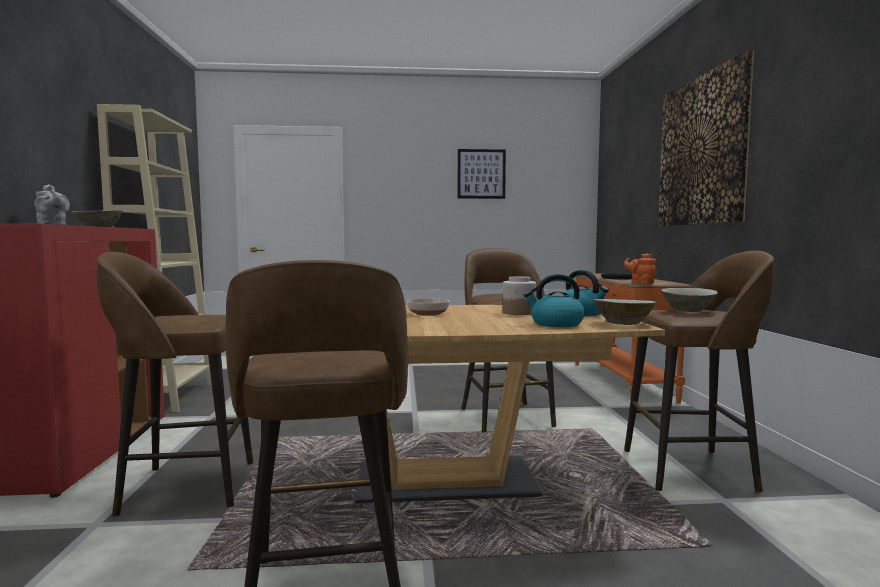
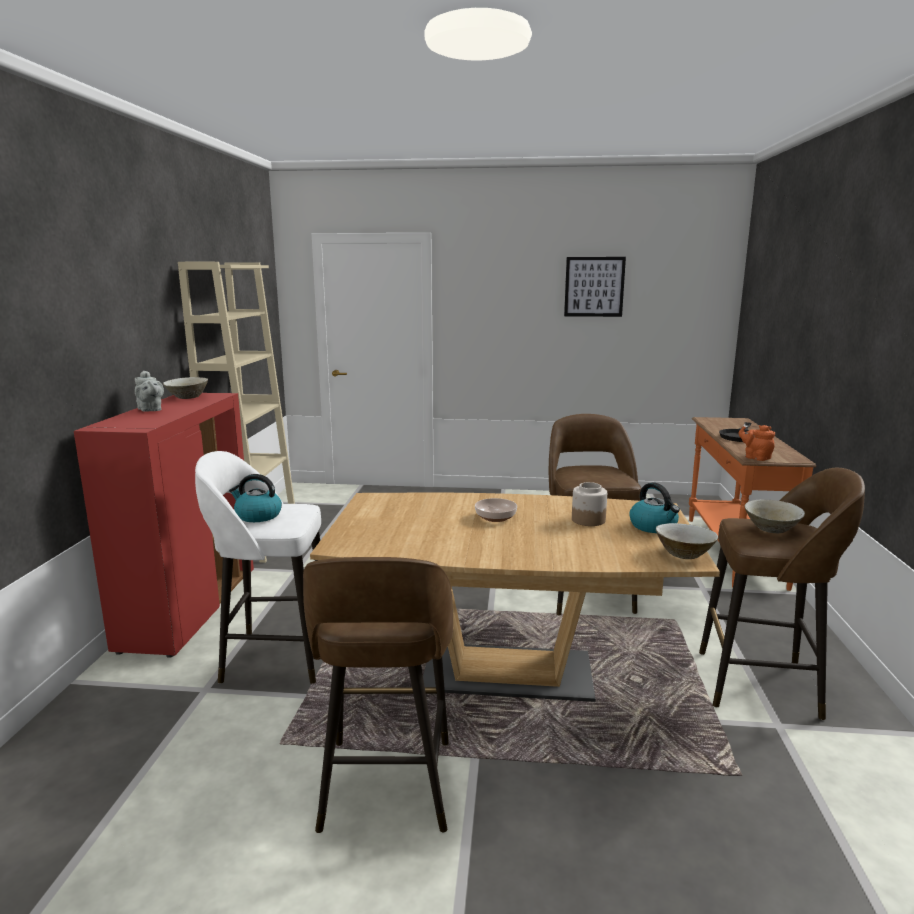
camera: 10 degrees right, 10 degrees up
brown stool [96,252,253,517] -> white stool [195,451,321,684]
kettle [524,274,585,327] -> kettle moved to [229,474,282,522]
picture [658,50,754,226] -> none

